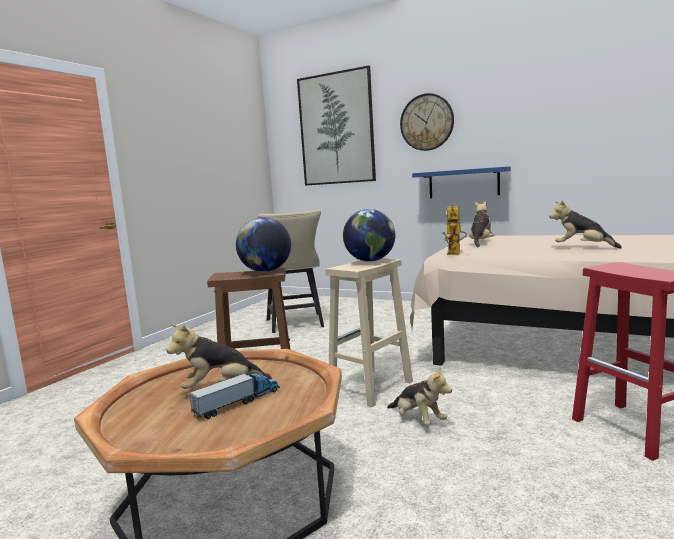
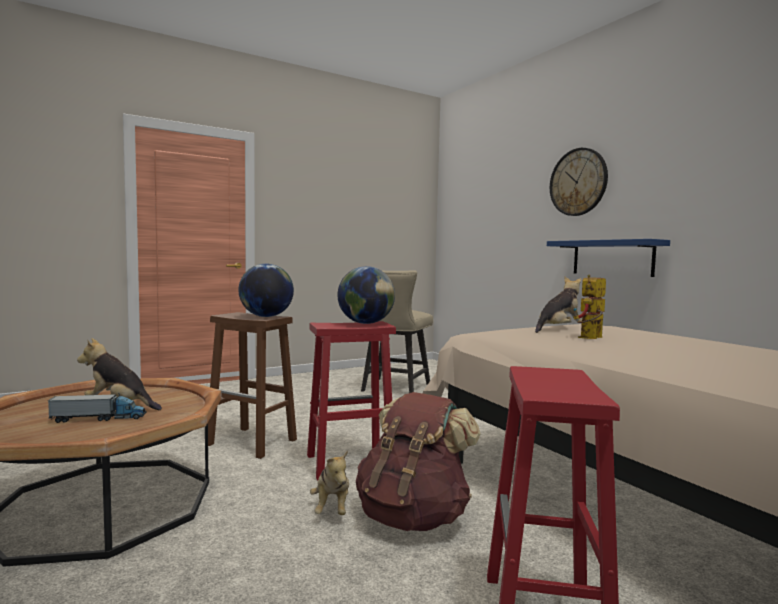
camera: 30 degrees right, 5 degrees down
picture [297,65,376,186] -> none
beige stool [325,258,413,407] -> red stool [307,321,396,481]
toy robot [443,204,467,255] -> toy robot moved to [573,275,606,339]
plush toy [549,200,622,248] -> none
none -> brown backpack [356,392,481,531]

